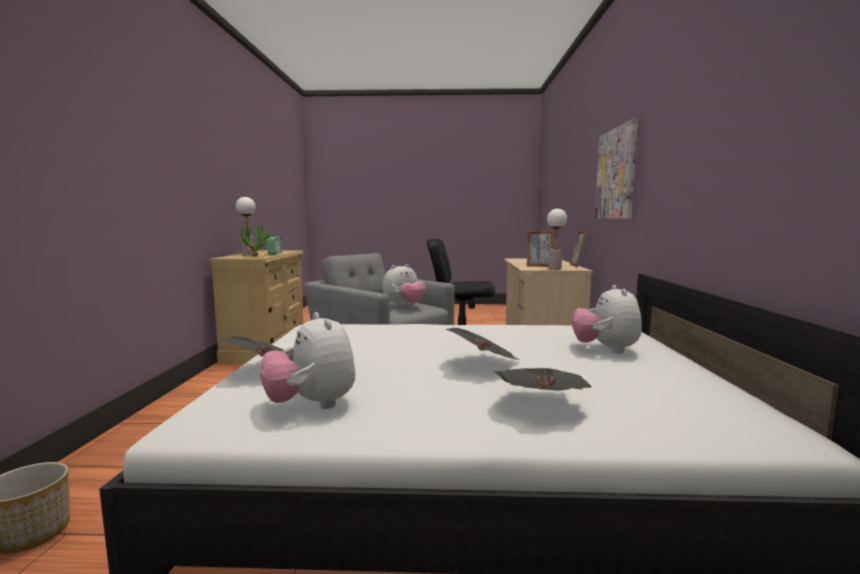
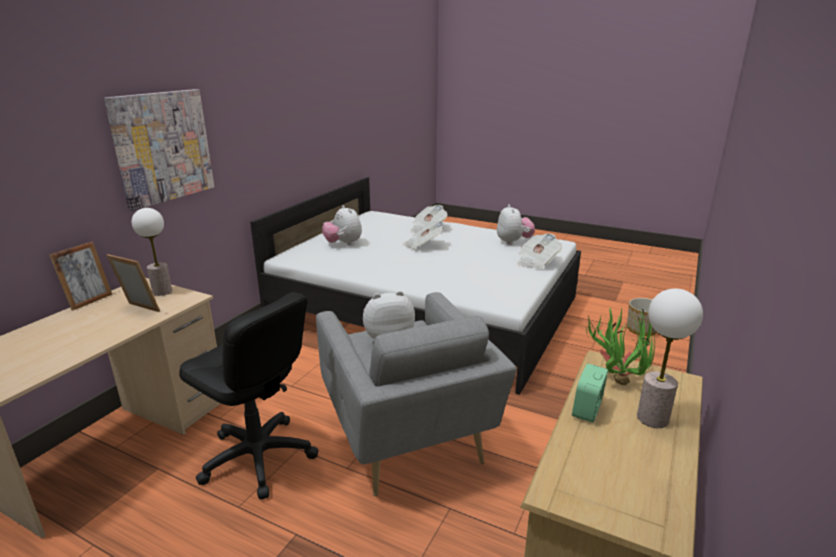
camera: 155 degrees left, 15 degrees up
plush toy [572,285,642,353] -> plush toy turned 120 degrees clockwise [322,205,362,245]

